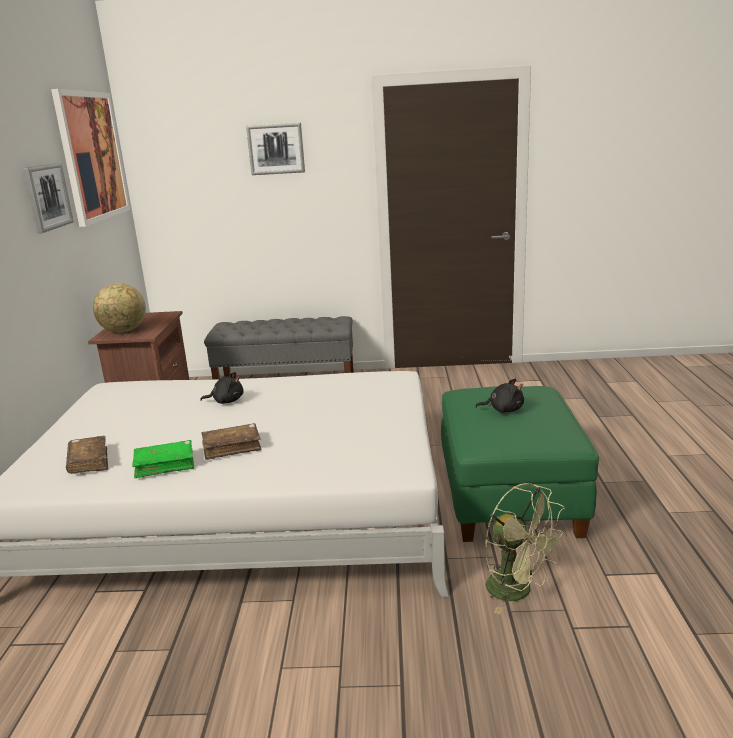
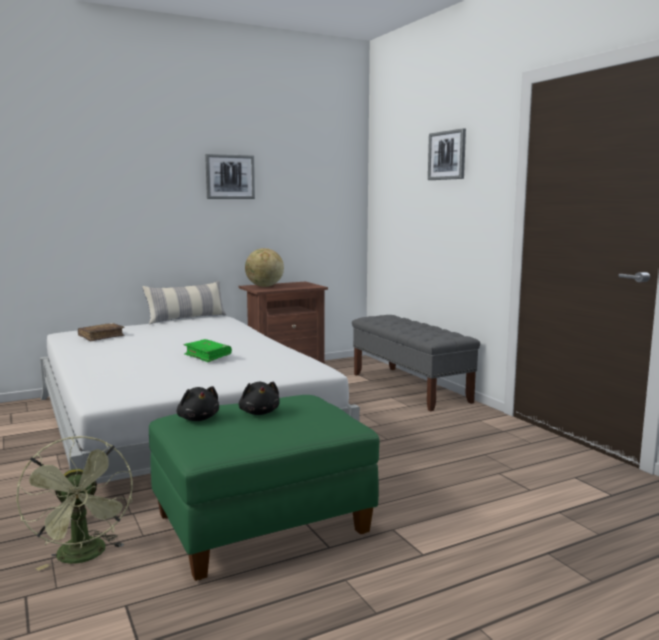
camera: 60 degrees right, 10 degrees down
picture [51,89,130,227] -> none
green book [132,440,194,478] -> green book moved to [184,339,232,362]
black plush toy [200,372,244,404] -> black plush toy moved to [177,386,219,421]
brown book [202,423,261,460] -> none
green fan [485,483,567,614] -> green fan turned 45 degrees counterclockwise [16,436,133,571]
none -> pillow [142,281,226,324]

